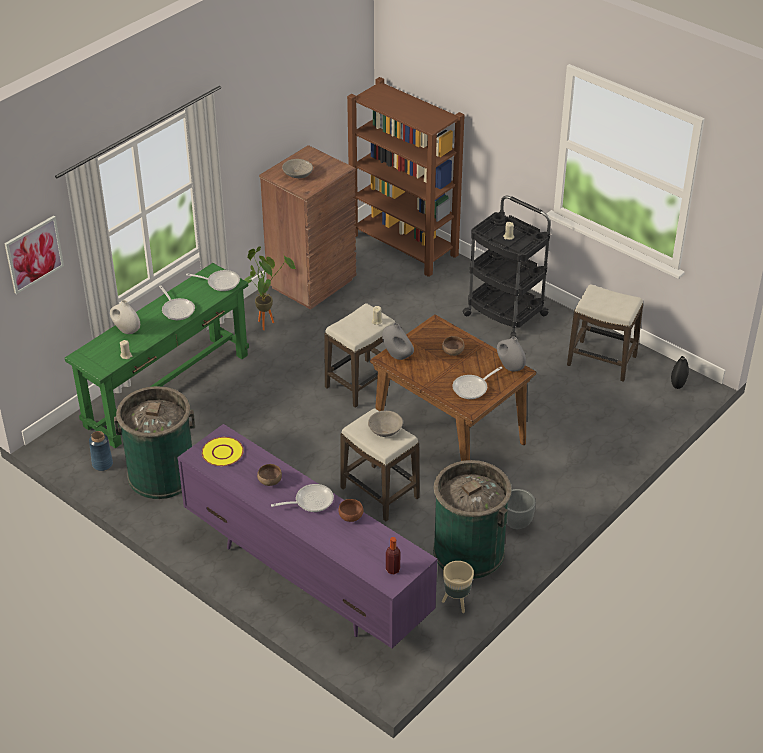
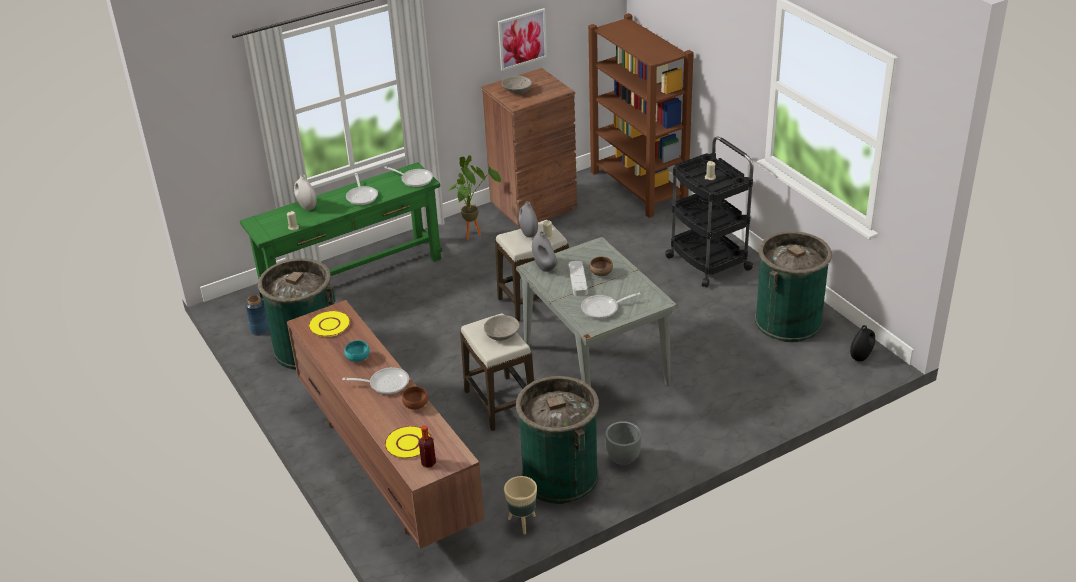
camera: 20 degrees right, 5 degrees down
picture [4,216,64,294] -> picture moved to [498,8,547,71]
purple cabinet [177,424,438,648] -> brown cabinet [287,300,484,549]
brown bowl [257,464,282,486] -> turquoise bowl [344,340,370,362]
brown dining table [370,314,536,461] -> grey dining table [516,237,677,386]
grey vase [497,336,526,372] -> grey vase moved to [518,201,538,238]
stool [567,284,643,382] -> green trash can [755,231,832,342]
none -> yellow plate [384,426,432,459]
none -> grey tray [569,261,587,296]

